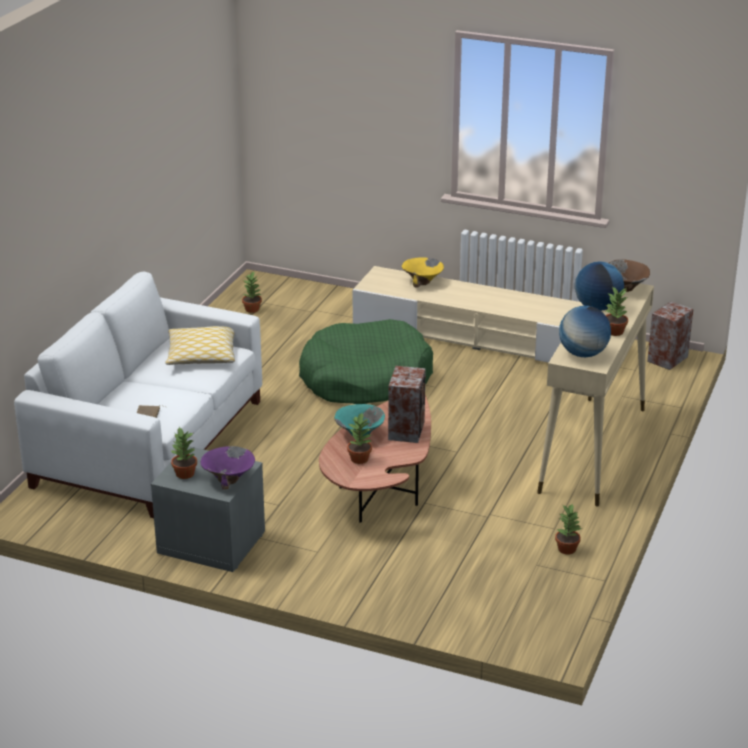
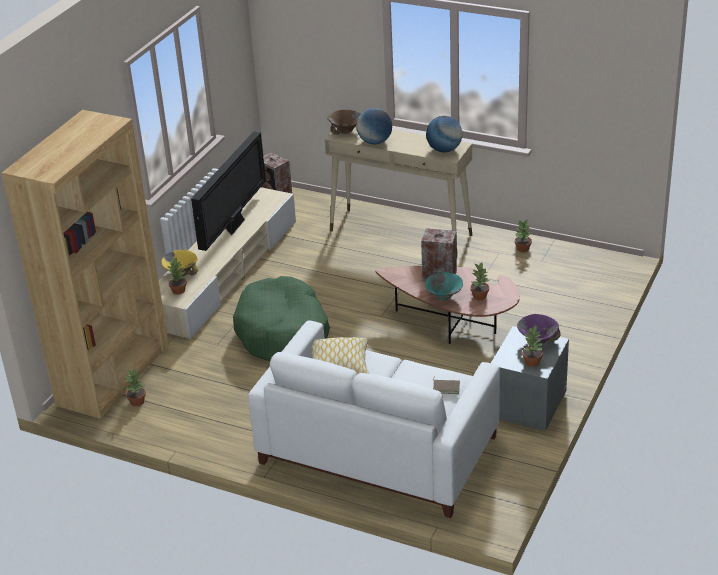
camera: 85 degrees left, 5 degrees up
potted plant [606,286,628,336] -> potted plant moved to [168,258,187,295]
none -> brown bookcase [2,110,169,419]
none -> television [191,131,266,251]

